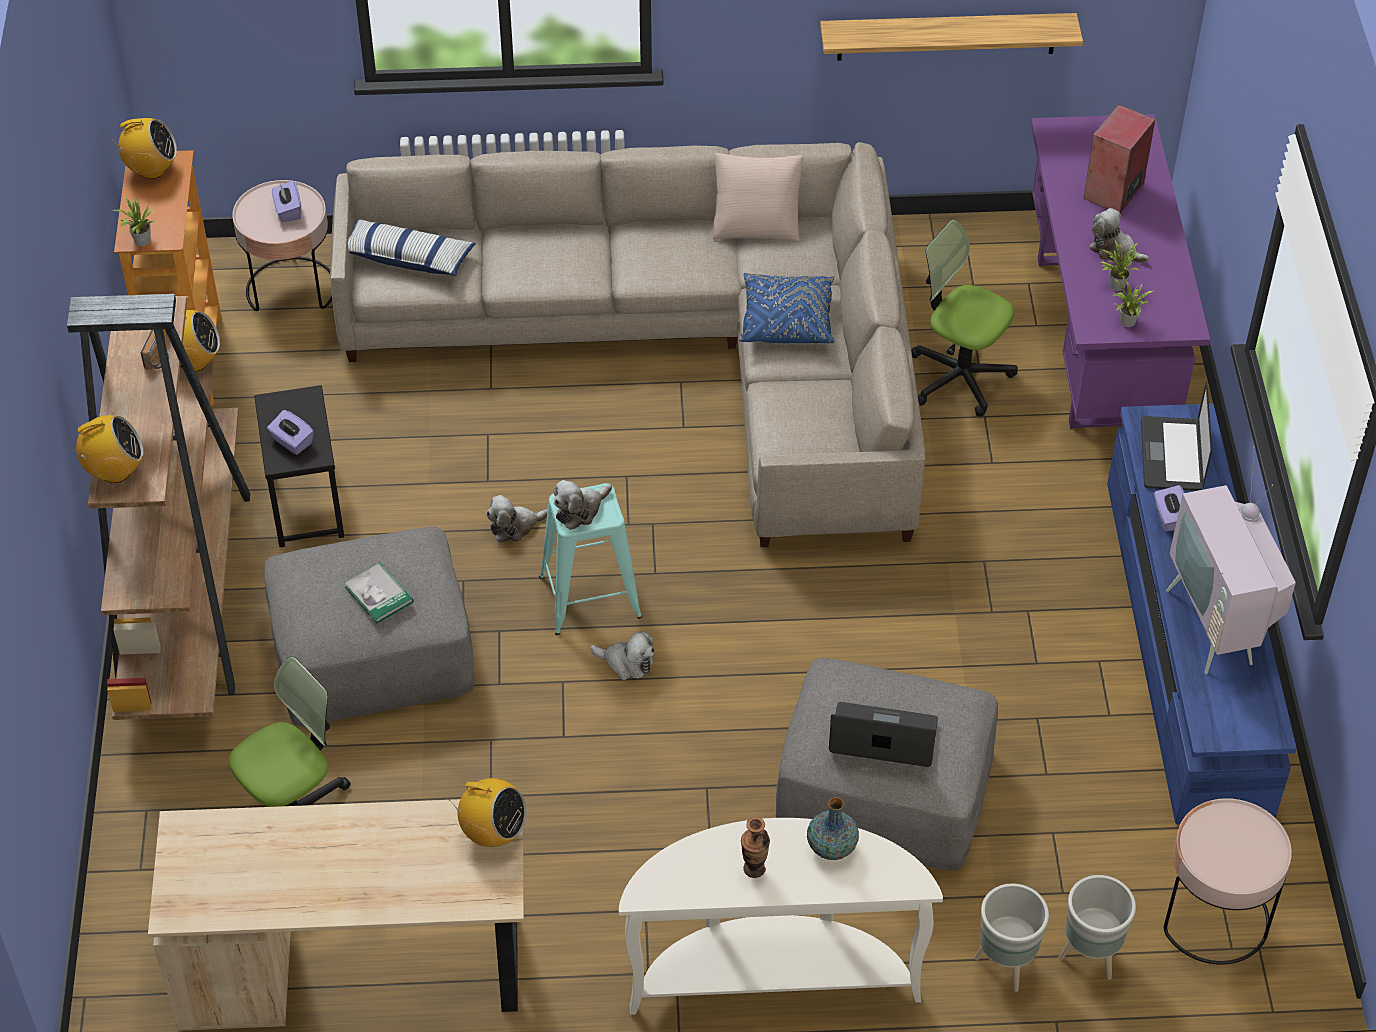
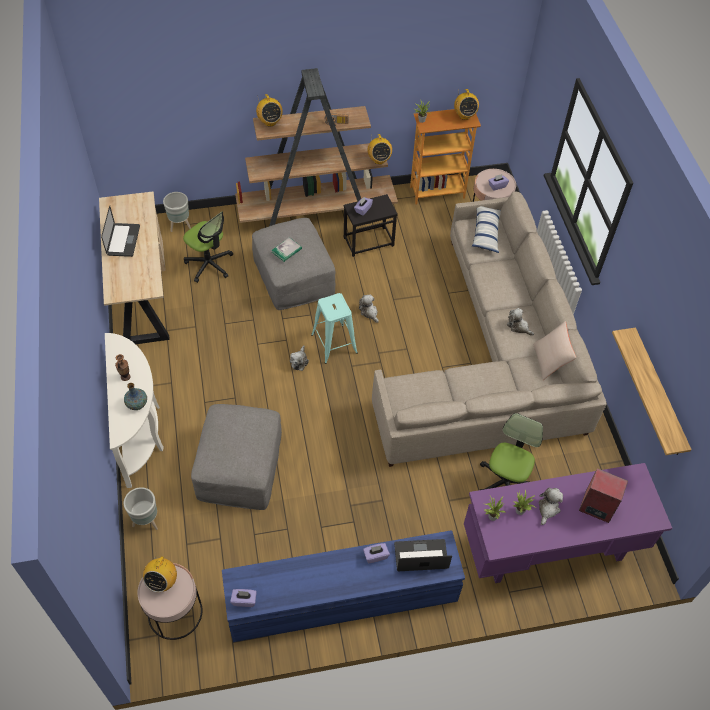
camera: 80 degrees right, 5 degrees up
radio [449,778,527,847] -> radio moved to [143,554,177,592]
plush toy [554,480,612,530] -> plush toy moved to [507,308,534,336]
blue pillow [739,273,834,343] -> none
laptop [829,702,938,767] -> laptop moved to [101,206,140,257]
grey planter [1058,875,1136,980] -> grey planter moved to [163,192,191,232]
television [1166,446,1296,674] -> none
none -> purple tissue box [230,589,257,607]

